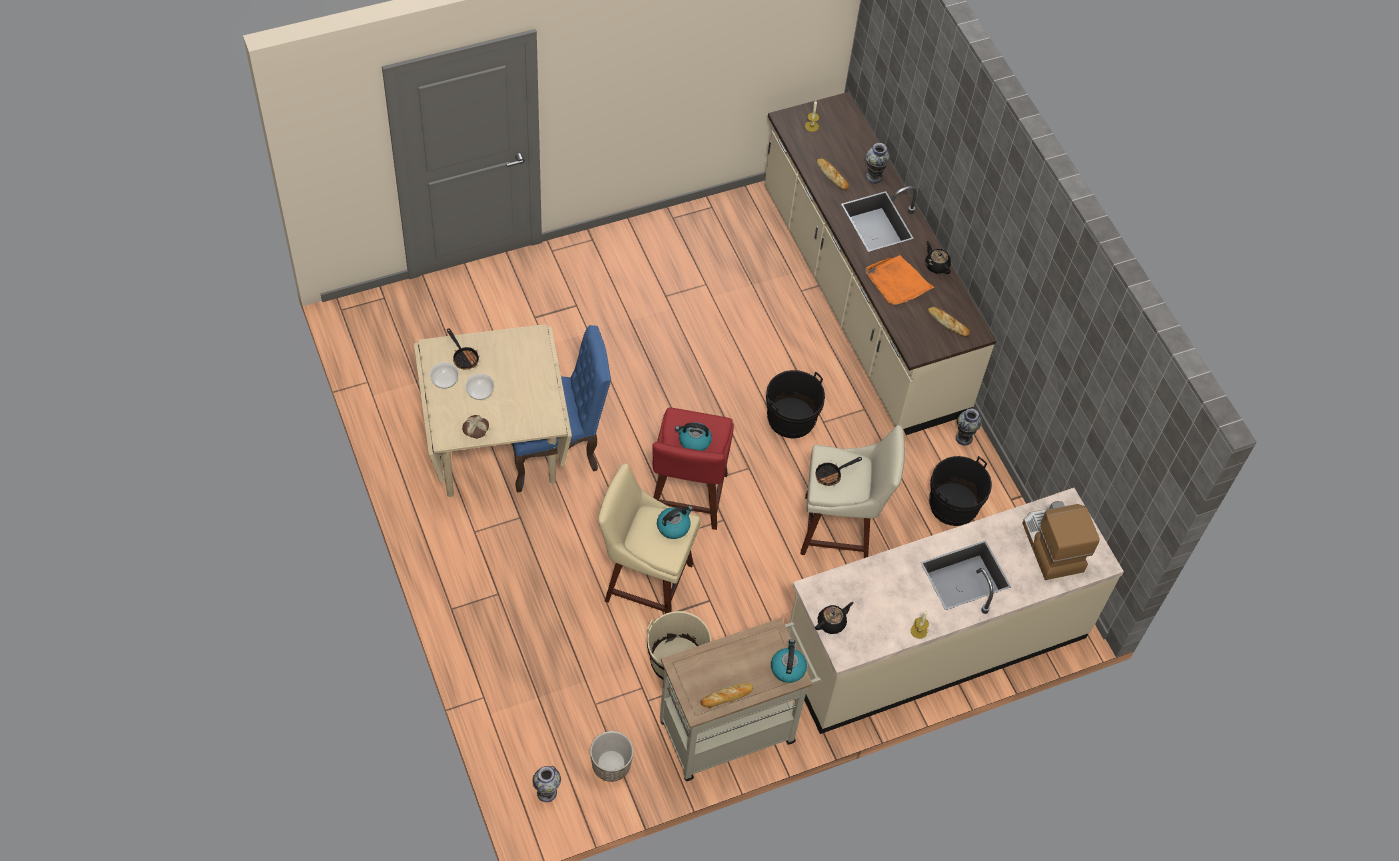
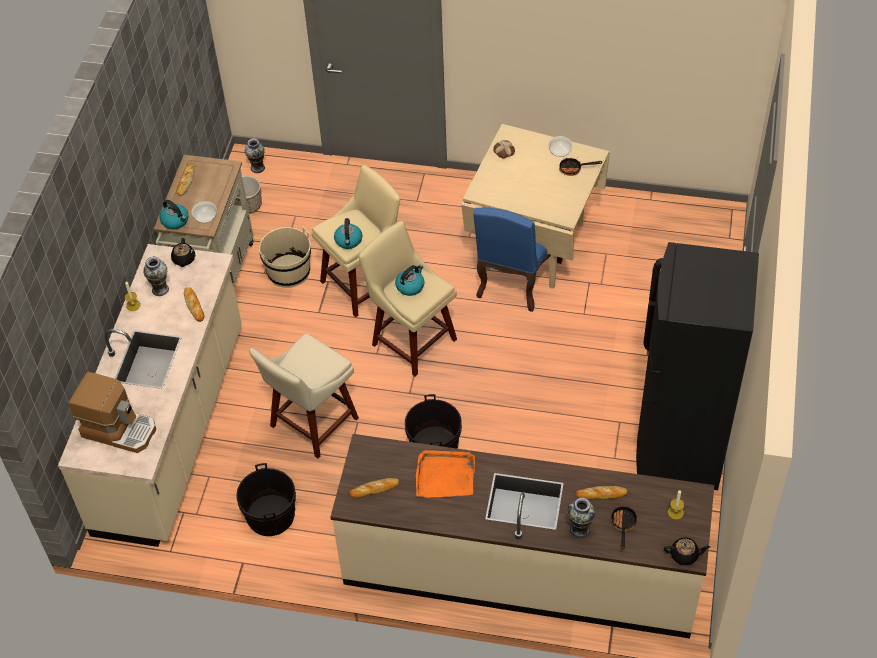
camera: 130 degrees right, 5 degrees down
bowl [465,373,494,400] -> bowl moved to [192,201,217,223]
red stool [652,408,734,530] -> beige stool [359,221,457,376]
frying pan [815,457,862,486] -> frying pan moved to [610,506,637,549]
black teapot [925,241,951,274] -> black teapot moved to [664,537,711,565]
vase [956,409,982,446] -> vase moved to [144,257,169,296]
none -> bread [184,287,205,322]
none -> black fridge [636,242,759,490]

